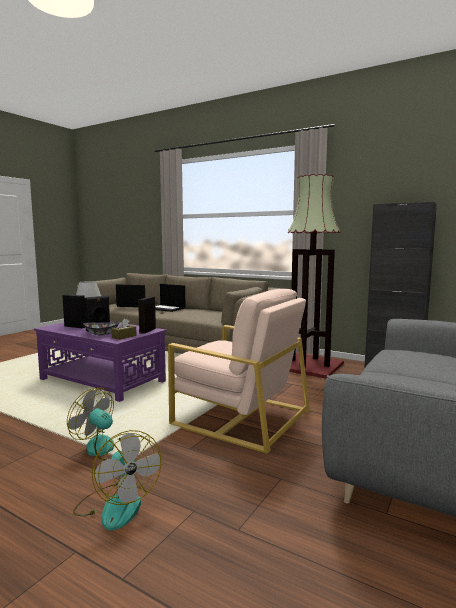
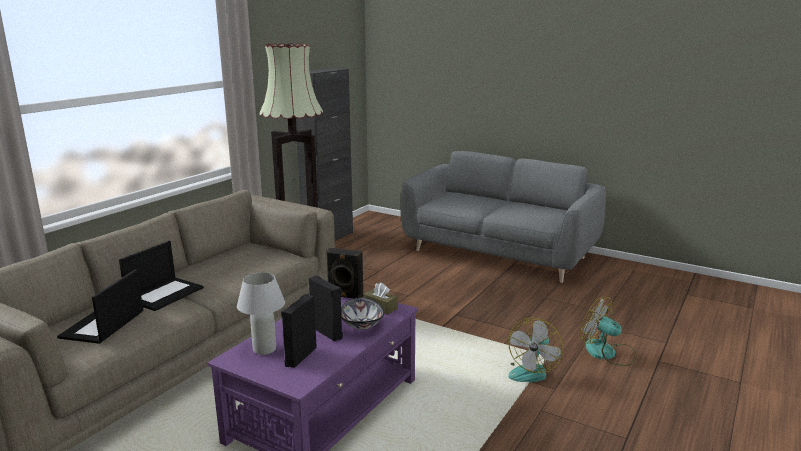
camera: 90 degrees left, 10 degrees up
fan [73,430,162,530] -> fan turned 105 degrees counterclockwise [580,297,637,366]
beige armchair [168,289,310,454] -> none

